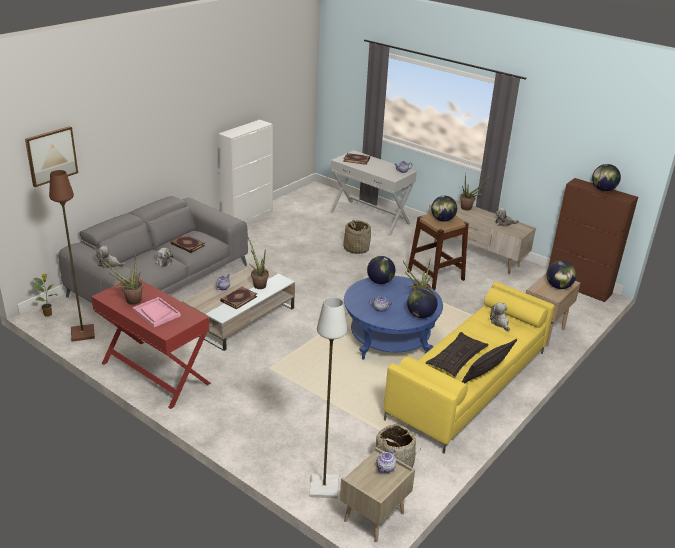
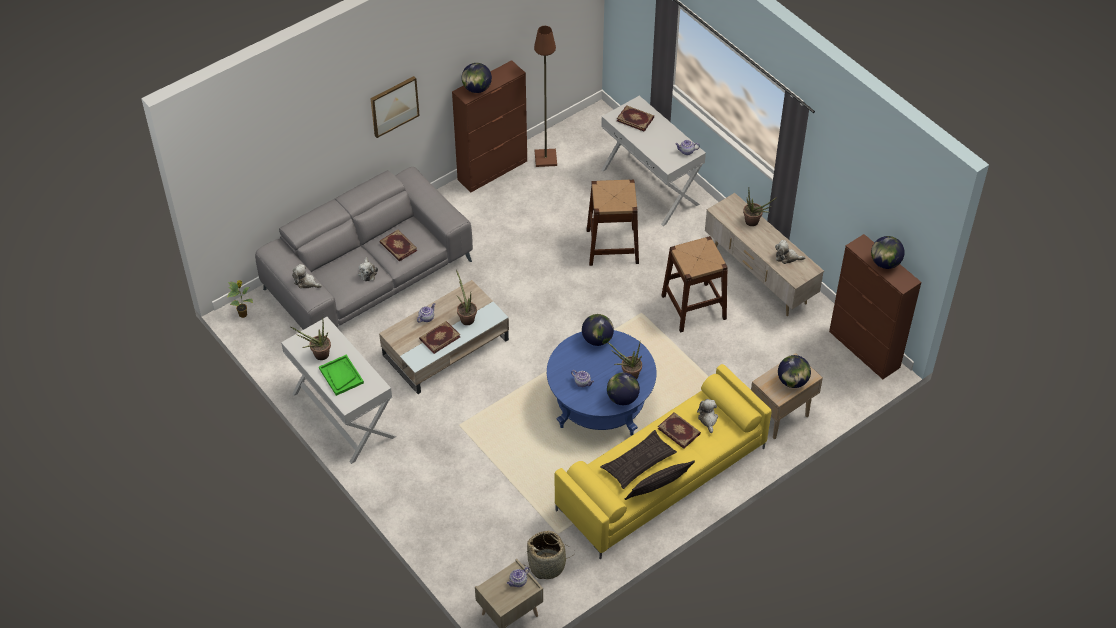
camera: 15 degrees right, 20 degrees up
picture [25,126,78,187] -> picture moved to [370,76,420,138]
brown floor lamp [49,170,95,342] -> brown floor lamp moved to [534,26,557,167]
red console table [91,277,211,409] -> white console table [281,317,396,464]
pink tray [133,297,181,327] -> green tray [319,355,364,396]
white cabinet [218,120,273,224] -> brown cabinet [452,60,527,193]
grey floor lamp [310,297,347,498] -> none
basket [343,220,371,254] -> brown stool [587,180,639,266]
globe [431,196,457,222] -> globe moved to [462,63,492,93]
none -> book [658,412,701,449]

